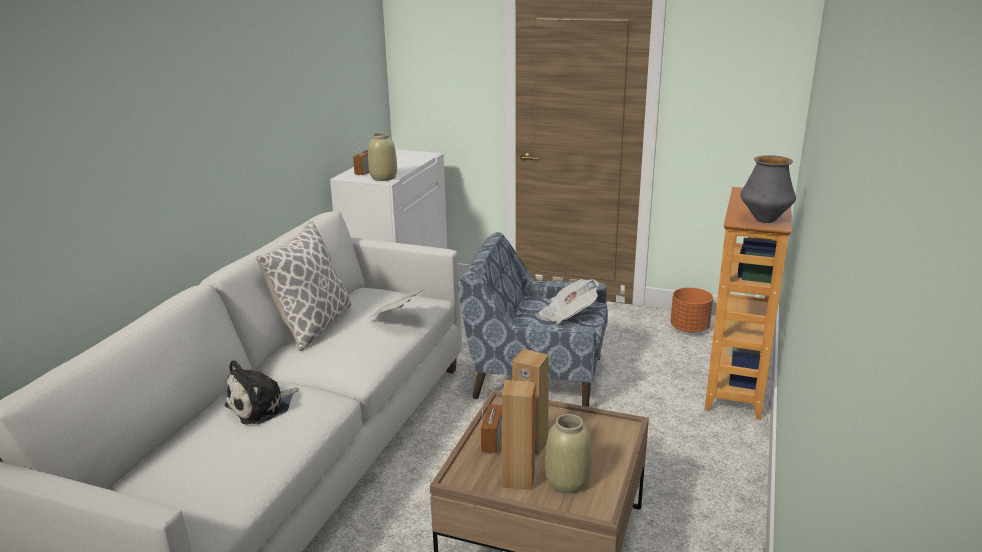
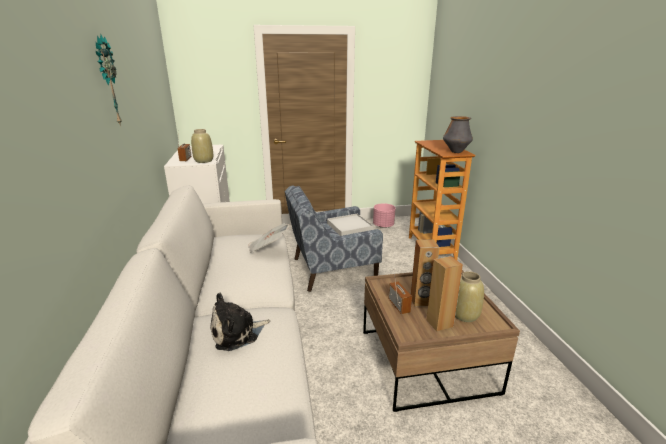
camera: 30 degrees left, 0 degrees up
plush toy [225,360,299,425] -> plush toy turned 45 degrees clockwise [210,293,270,351]
pillow [255,221,351,351] -> none
newspaper [539,279,599,323] -> white tray [327,214,374,236]
orange planter [670,288,713,333] -> pink planter [373,203,395,228]
none -> wall clock [96,35,122,126]

